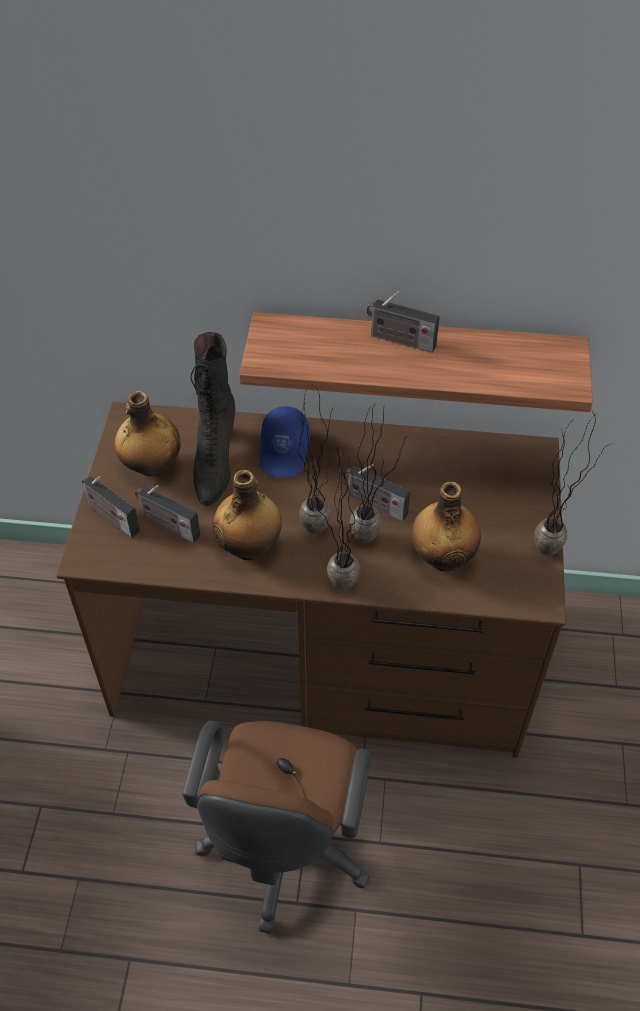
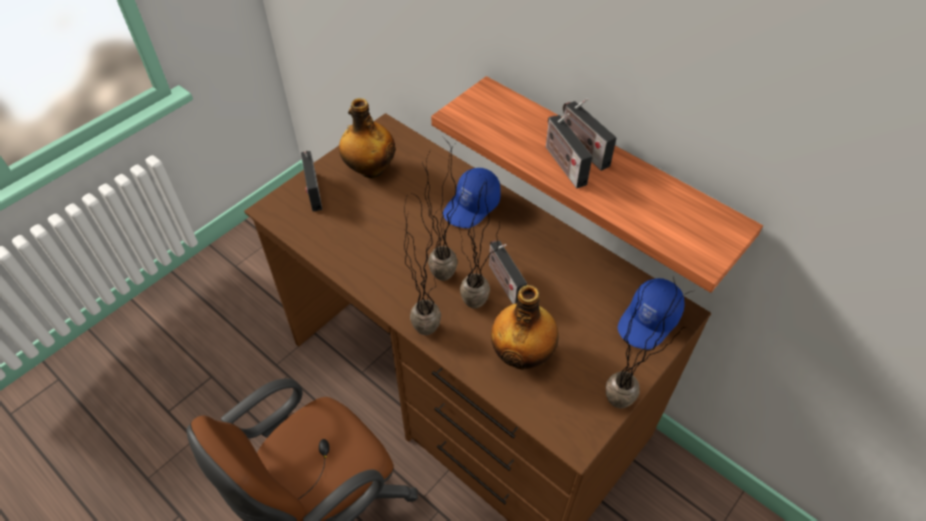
camera: 35 degrees right, 0 degrees up
radio [135,485,201,543] -> radio moved to [546,113,593,188]
black boot [190,332,235,506] -> none
bottle [213,470,282,560] -> none
none -> blue cap [618,278,685,349]

